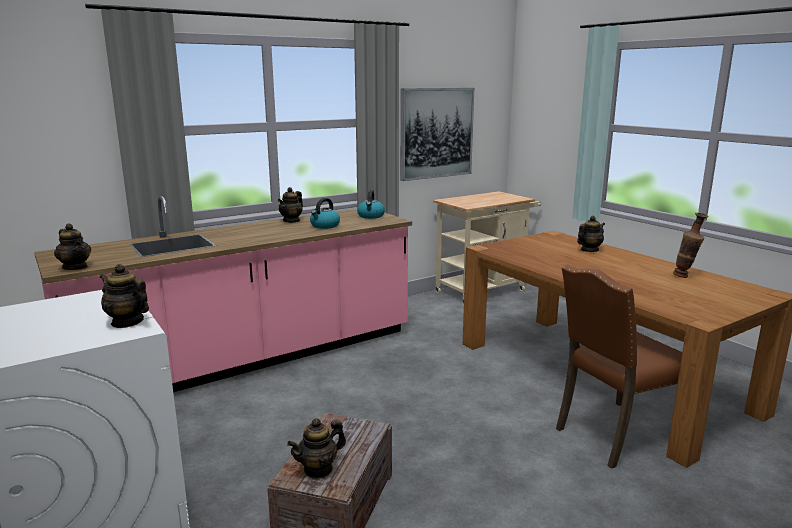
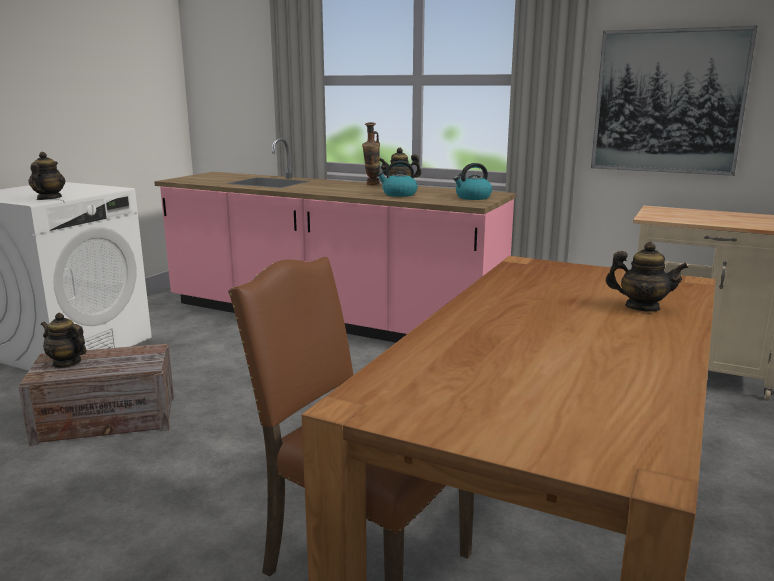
camera: 60 degrees right, 0 degrees up
teapot [54,224,91,270] -> none
vase [673,213,709,278] -> vase moved to [362,122,380,185]

